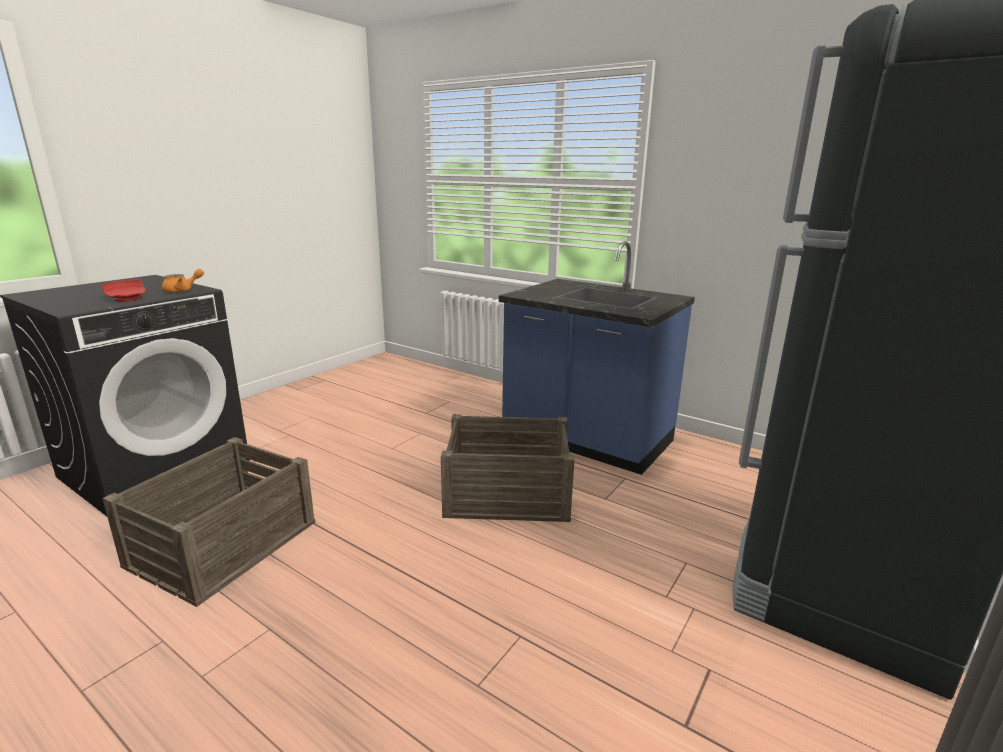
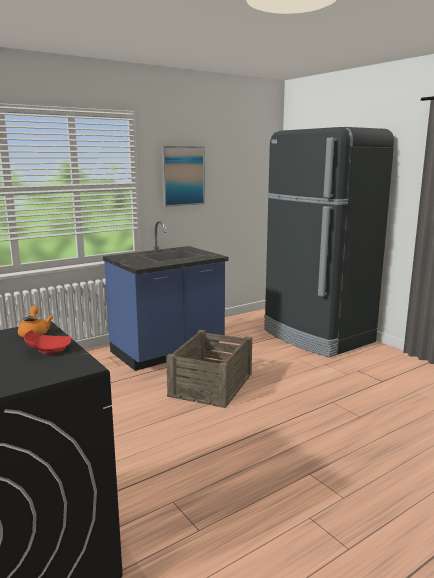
camera: 70 degrees left, 5 degrees down
crate [102,437,315,607] -> none
none -> picture [162,146,205,207]

